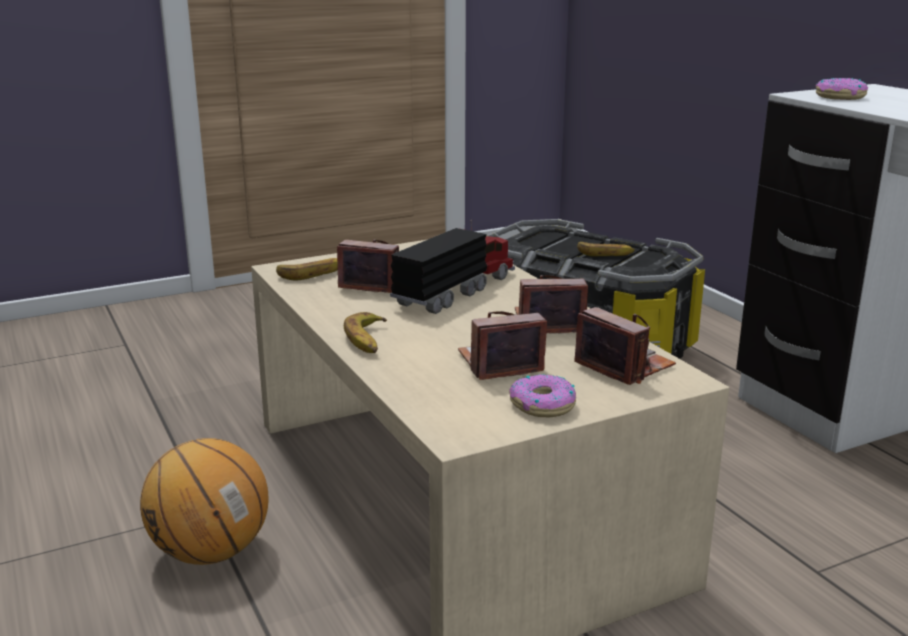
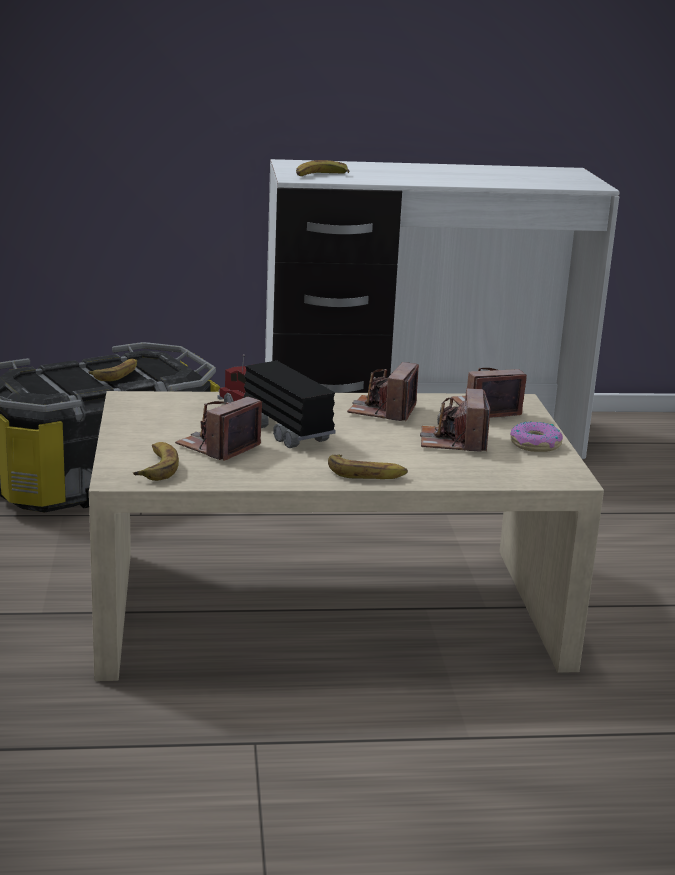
camera: 70 degrees left, 0 degrees up
basketball [140,438,269,565] -> none
donut [815,78,868,100] -> banana [296,160,349,176]

